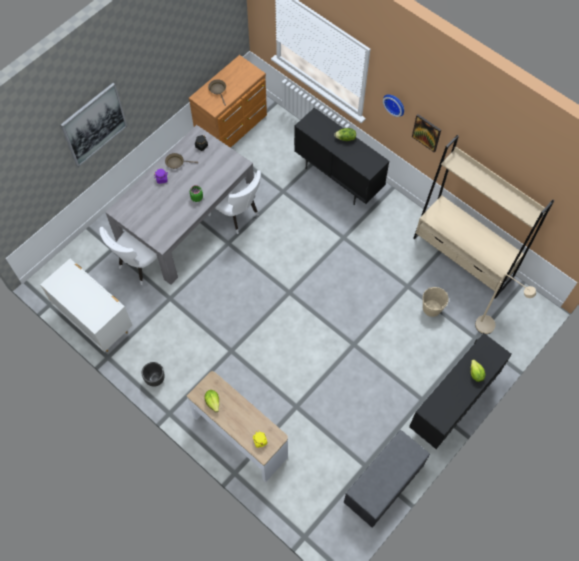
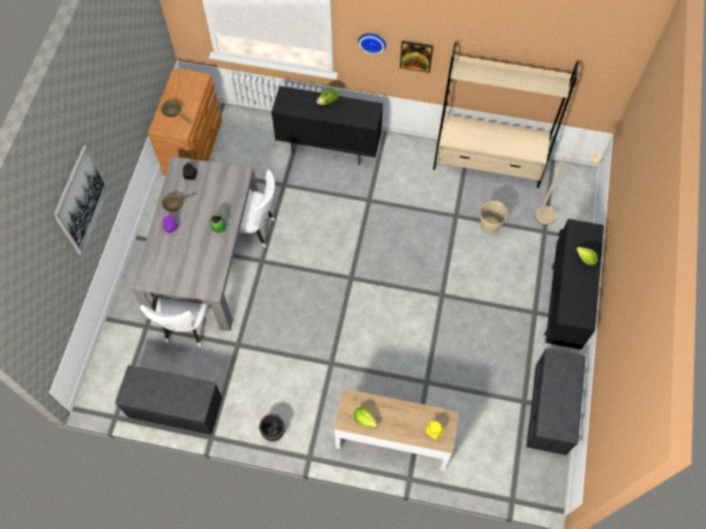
camera: 30 degrees left, 0 degrees up
white dresser [40,259,133,352] -> grey bench [115,365,222,435]

